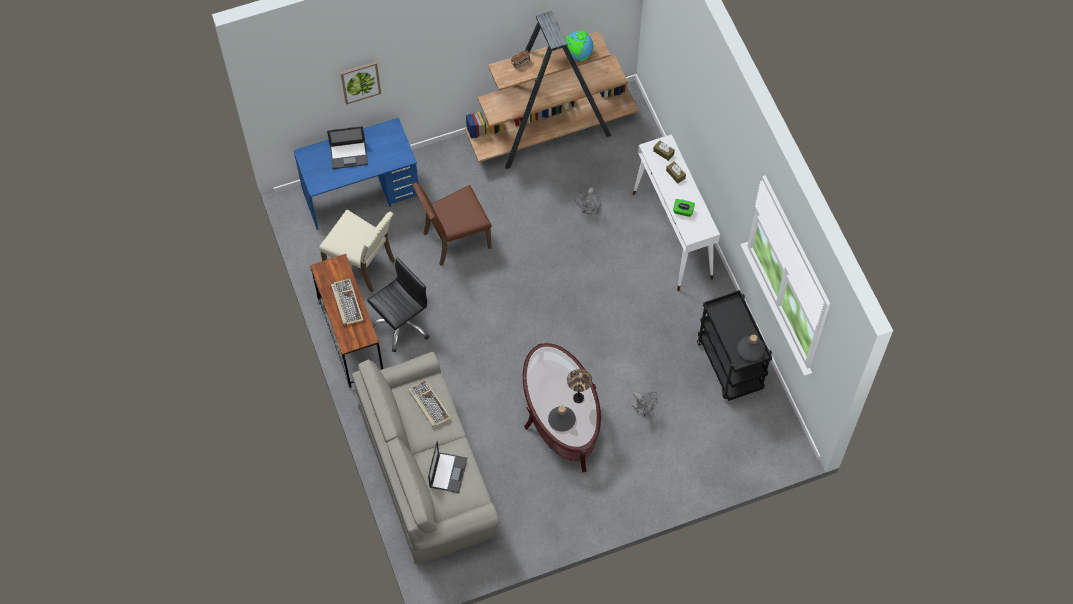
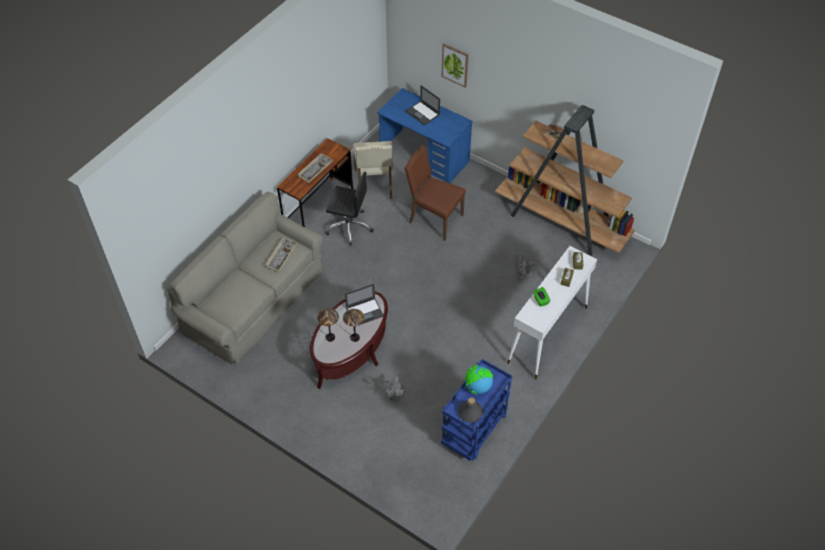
camera: 55 degrees right, 10 degrees down
laptop [428,441,467,493] -> laptop moved to [345,284,384,327]
grey bottle [548,406,576,432] -> table lamp [317,309,339,342]
globe [565,30,593,61] -> globe moved to [465,365,493,394]
black cart [697,290,772,401] -> blue cart [441,359,512,461]

